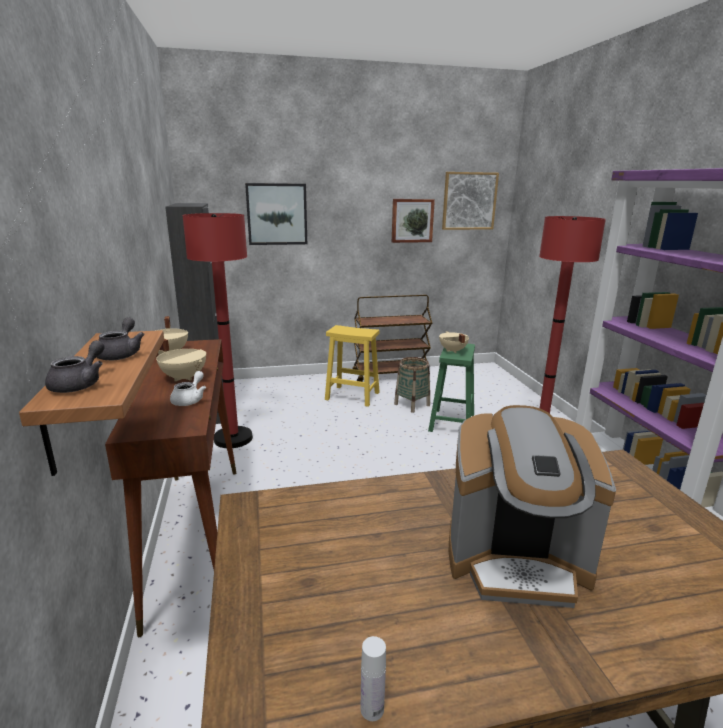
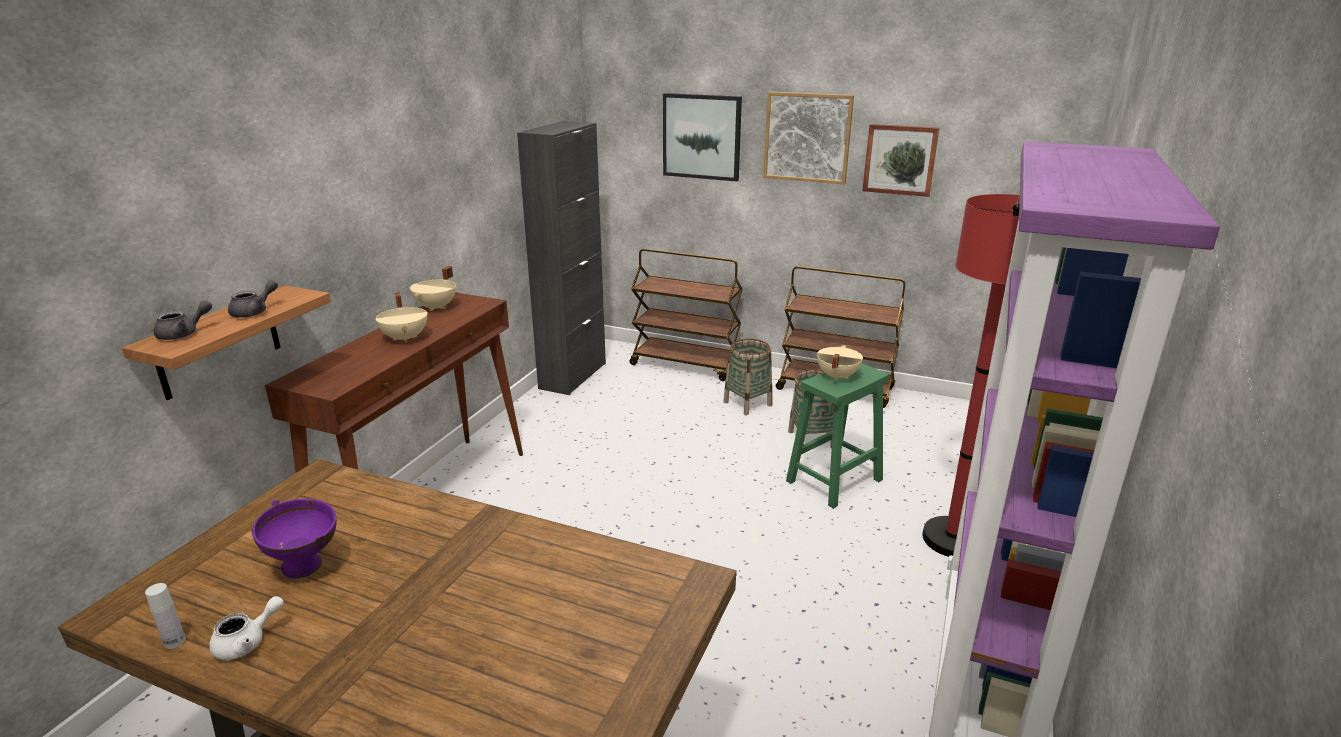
camera: 35 degrees right, 5 degrees up
white teapot [170,371,206,406] -> white teapot moved to [209,596,284,660]
red floor lamp [182,213,253,448] -> none
yellow stool [325,325,380,407] -> basket [723,339,772,415]
picture [442,172,499,230] -> picture moved to [763,92,854,184]
coffee machine [449,405,616,608] -> none
none -> purple bowl [252,499,337,579]
none -> brown cart [629,249,743,381]

